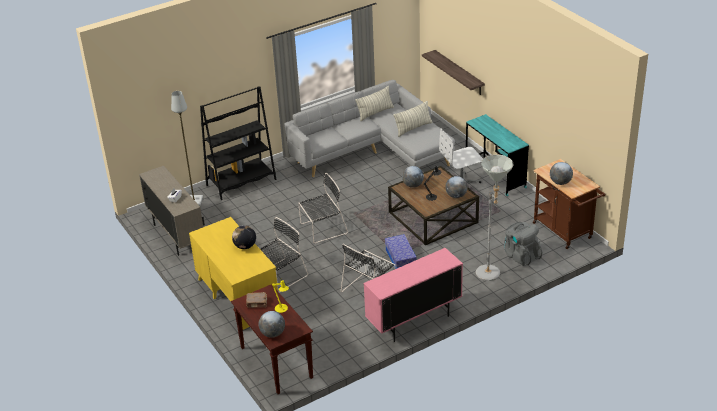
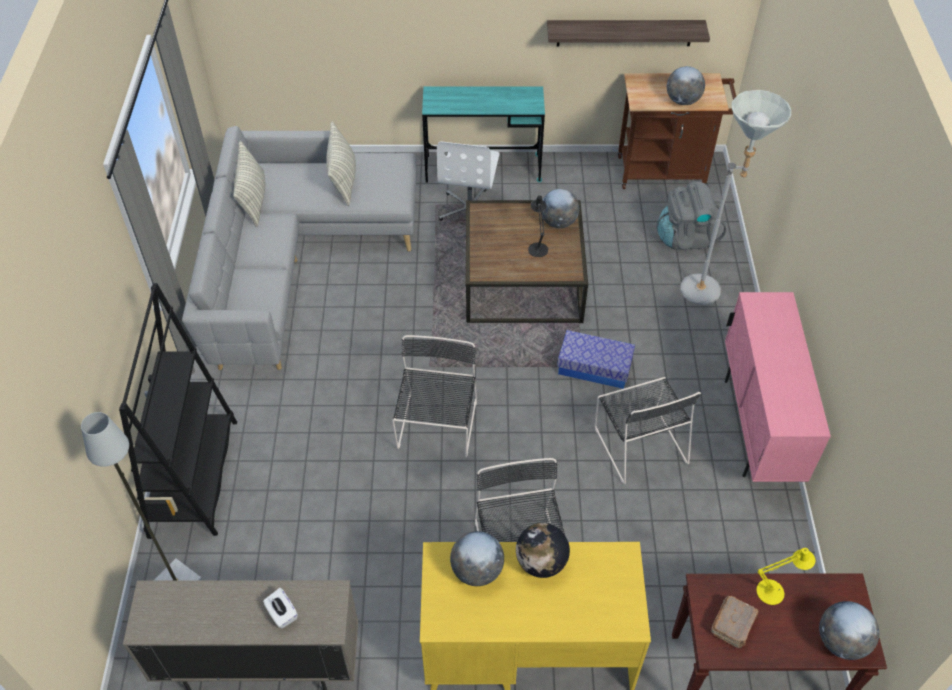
camera: 60 degrees left, 15 degrees up
globe [402,166,424,188] -> globe moved to [450,531,504,586]
shelf [422,50,485,95] -> shelf moved to [547,20,710,46]

